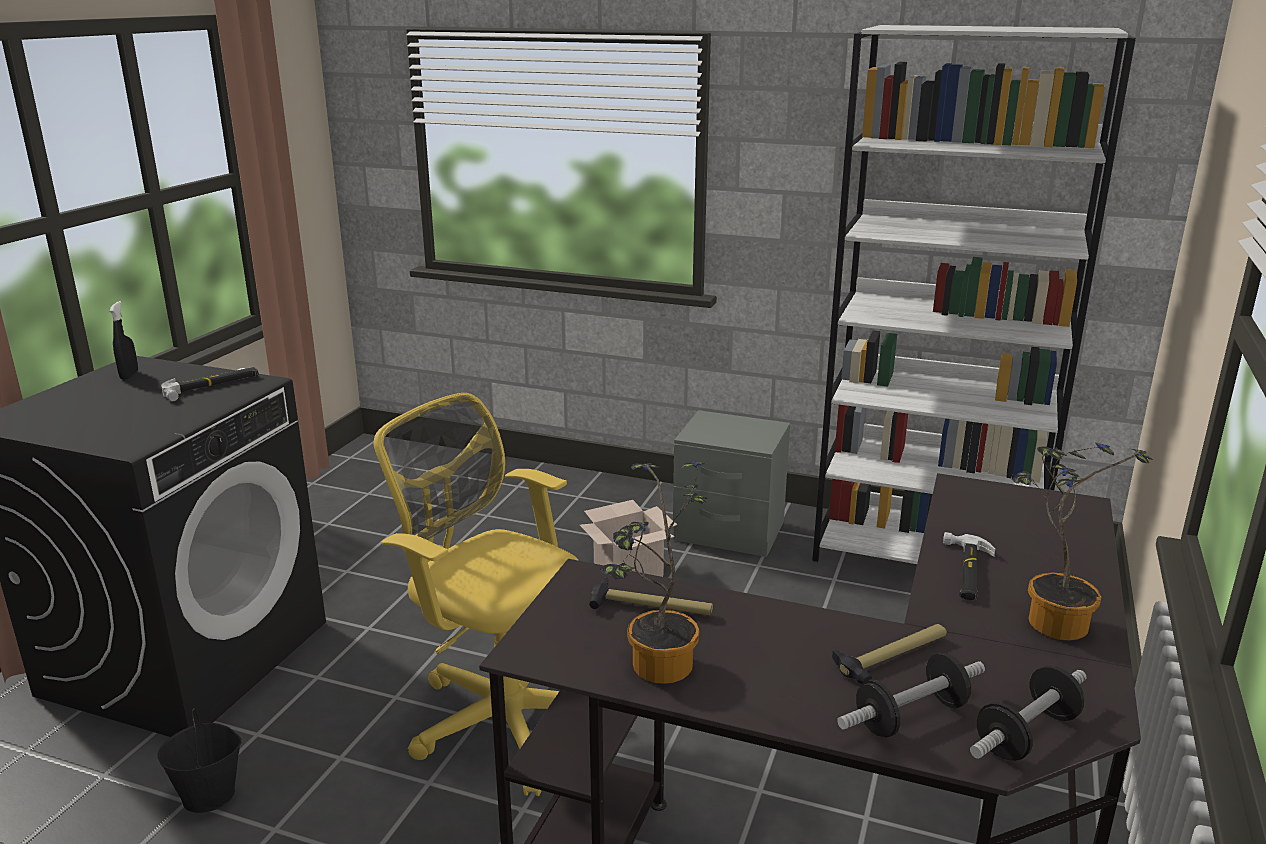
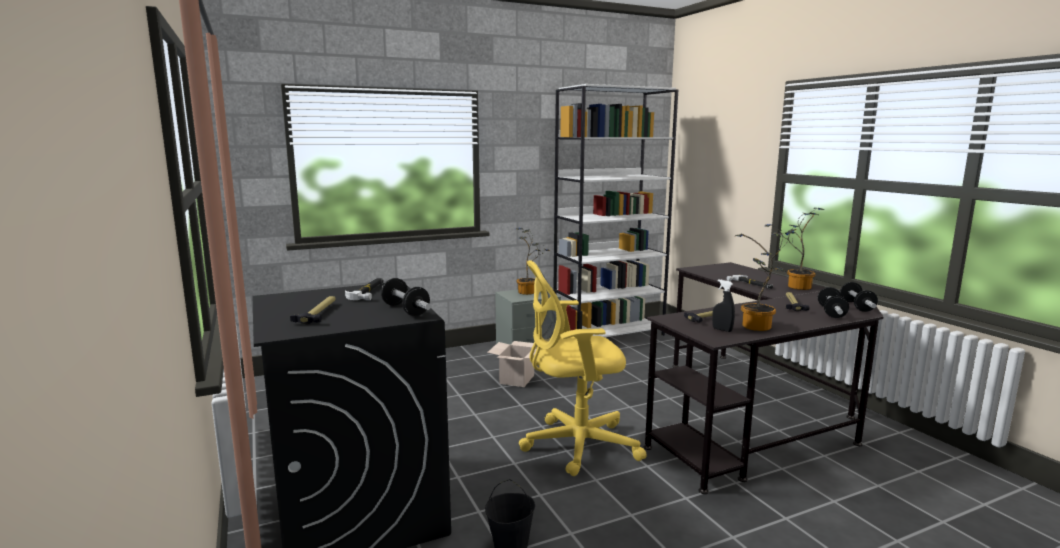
camera: 45 degrees left, 10 degrees down
black spray bottle [109,301,138,380] -> black spray bottle moved to [712,279,735,332]
none -> hammer [290,296,336,324]
none -> dumbbell [381,278,431,316]
none -> potted plant [516,228,551,295]

